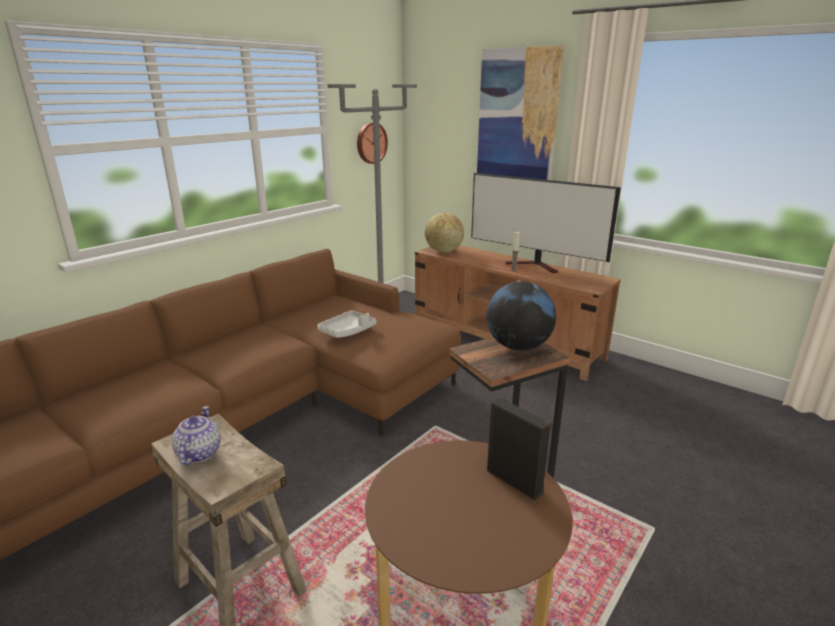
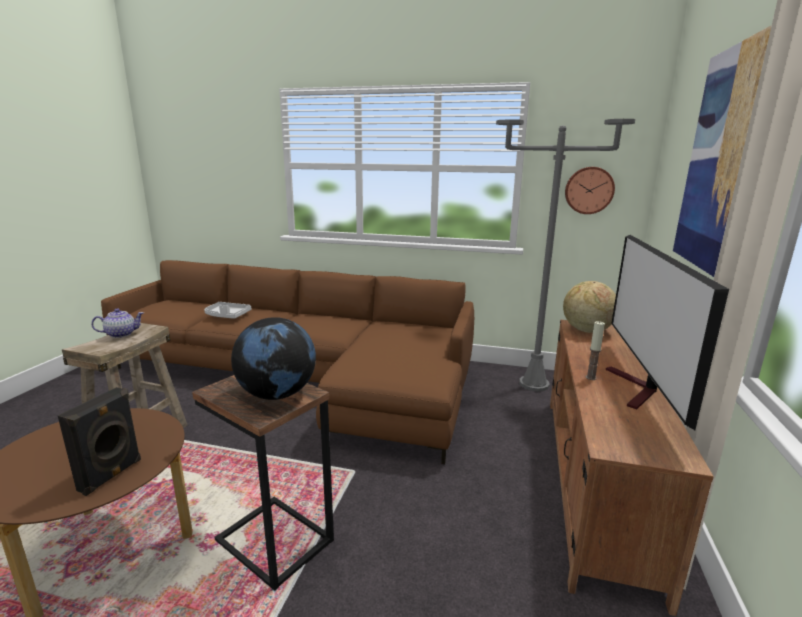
camera: 65 degrees right, 5 degrees down
grey tray [317,310,376,338] -> grey tray moved to [204,302,251,319]

